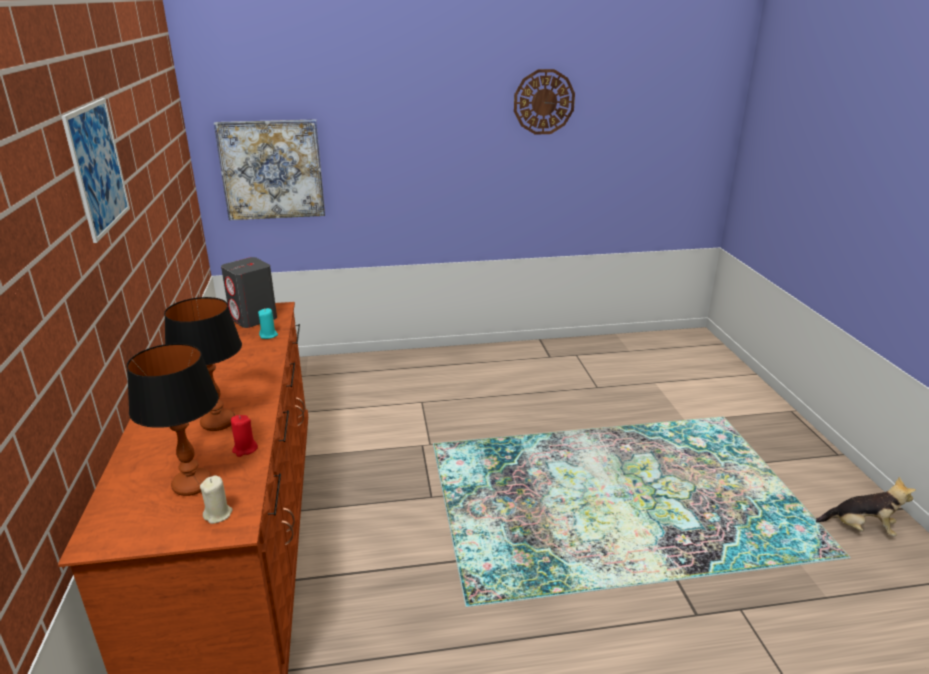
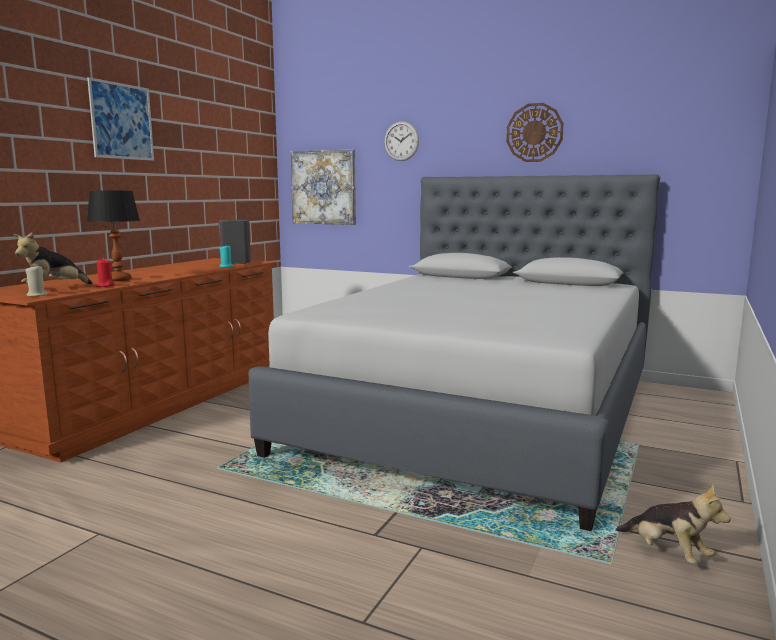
camera: 35 degrees right, 15 degrees down
table lamp [127,343,219,496] -> plush toy [14,232,93,284]
none -> grey bed [248,174,660,531]
none -> wall clock [384,121,419,161]

